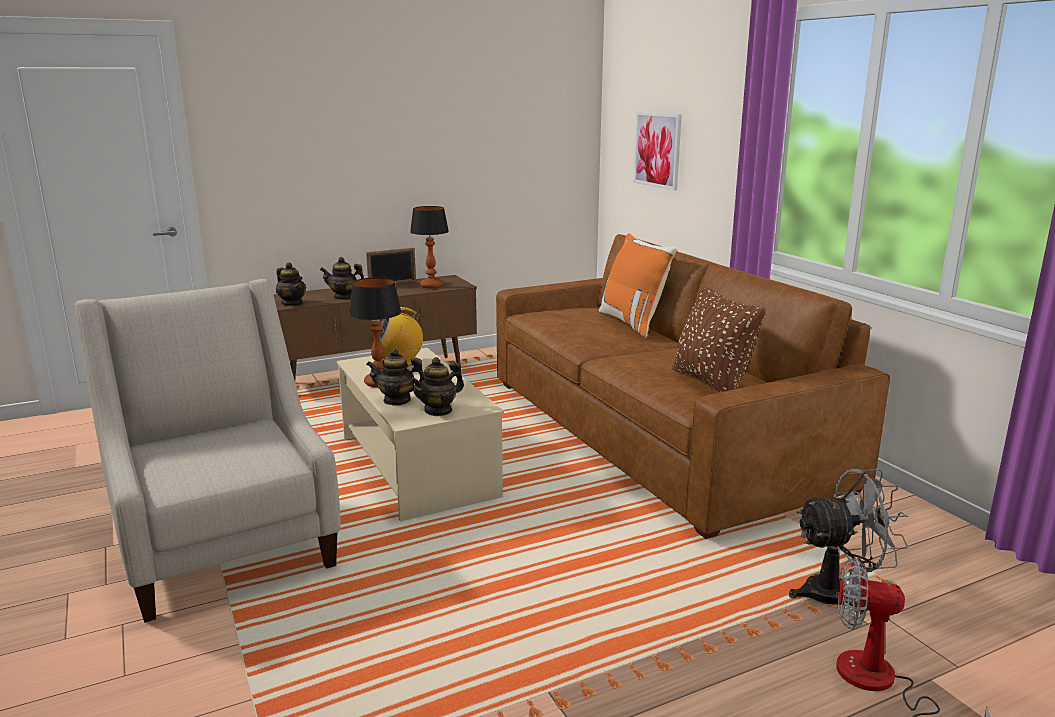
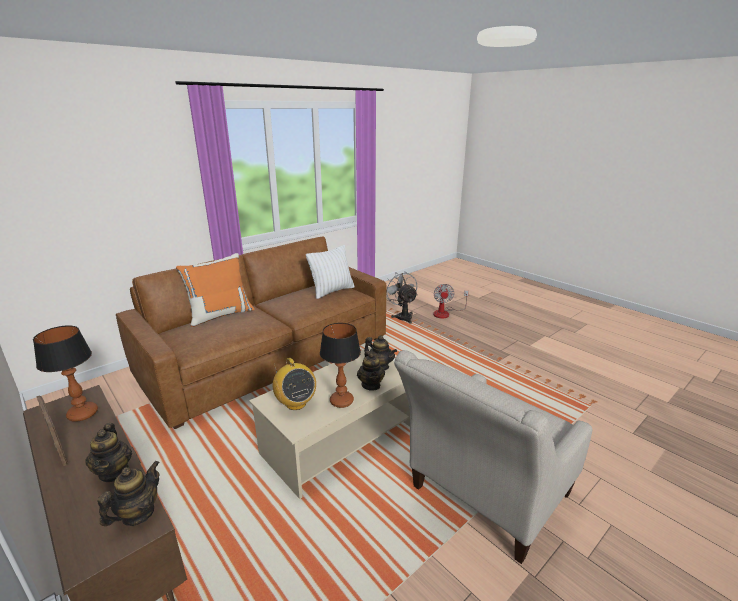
camera: 105 degrees left, 5 degrees up
picture [634,112,682,191] -> none
brown pillow [672,286,766,392] -> white pillow [306,245,354,299]

